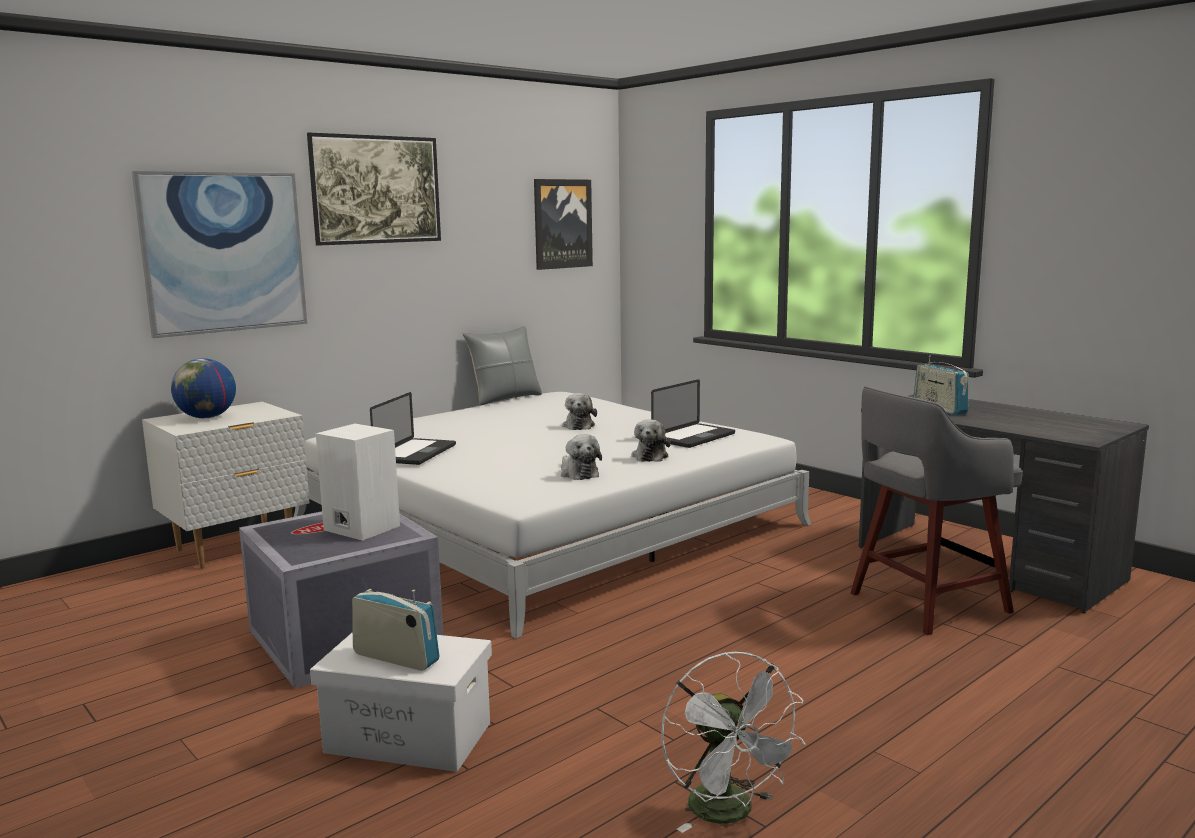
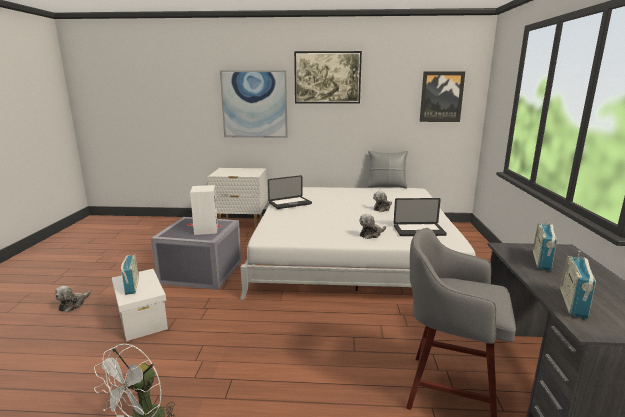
camera: 45 degrees right, 5 degrees up
globe [171,358,236,418] -> none
plush toy [561,434,602,480] -> plush toy moved to [55,286,91,312]
none -> radio [560,251,596,319]

